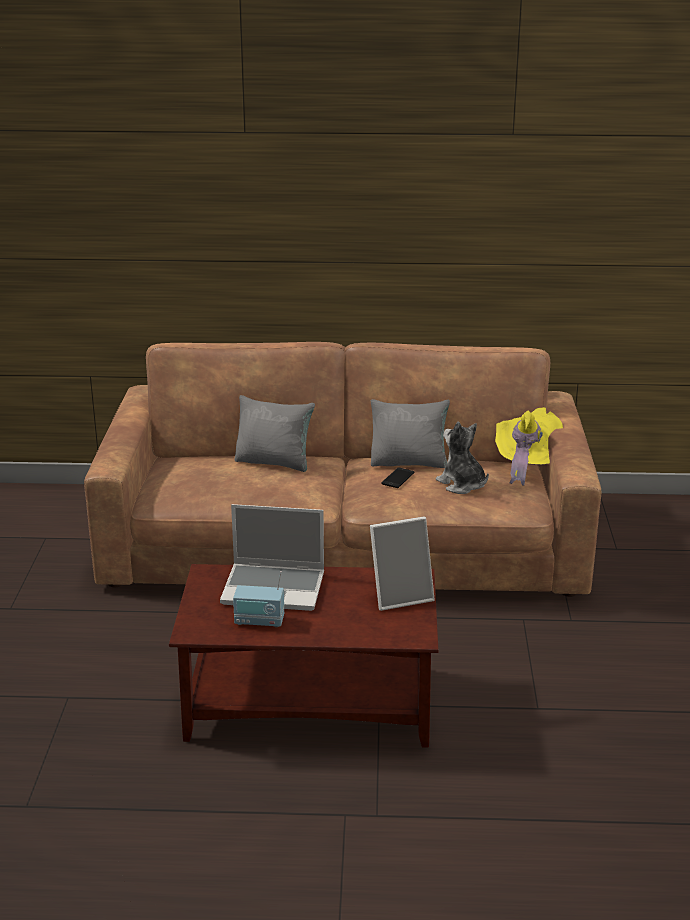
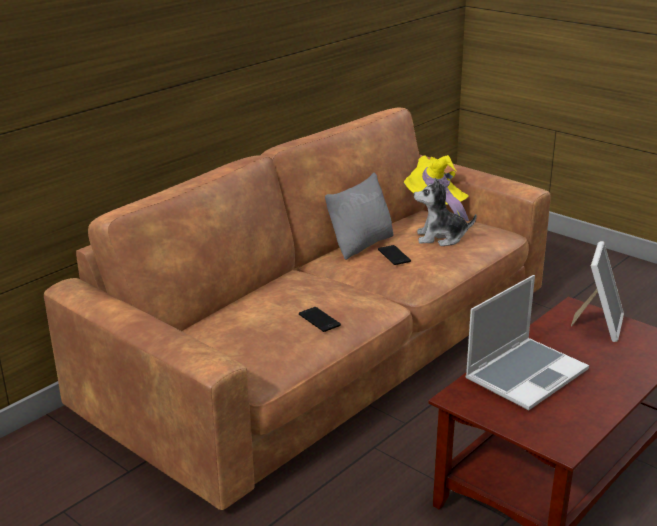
camera: 50 degrees left, 0 degrees up
radio [233,571,284,627] -> none
grey pillow [235,395,315,472] -> none
none -> phone [299,307,341,332]

